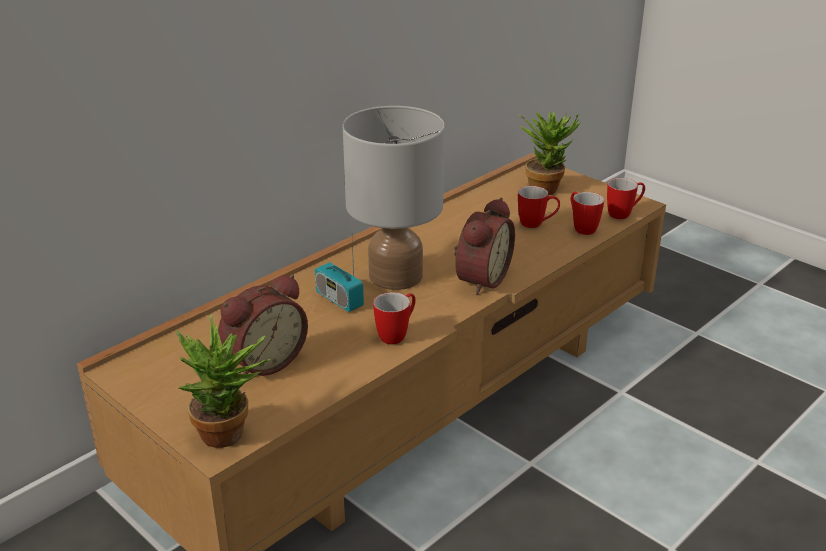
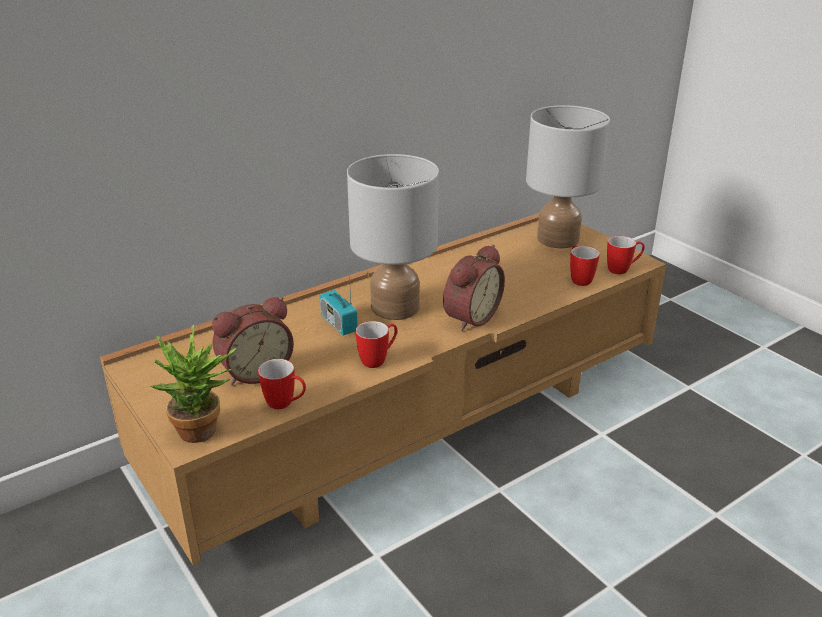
camera: 10 degrees right, 0 degrees up
mug [518,186,560,228] -> mug moved to [258,359,306,409]
potted plant [519,111,580,195] -> grey table lamp [526,105,610,248]

